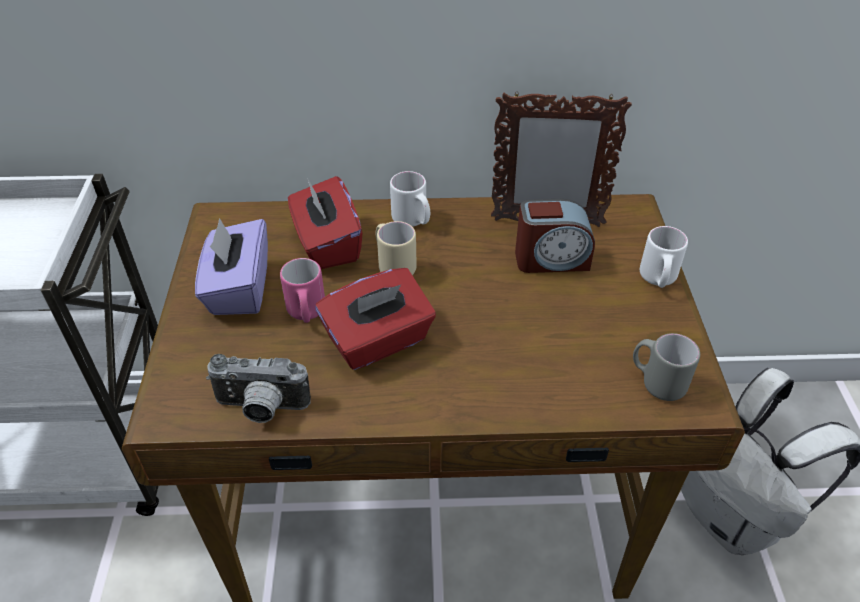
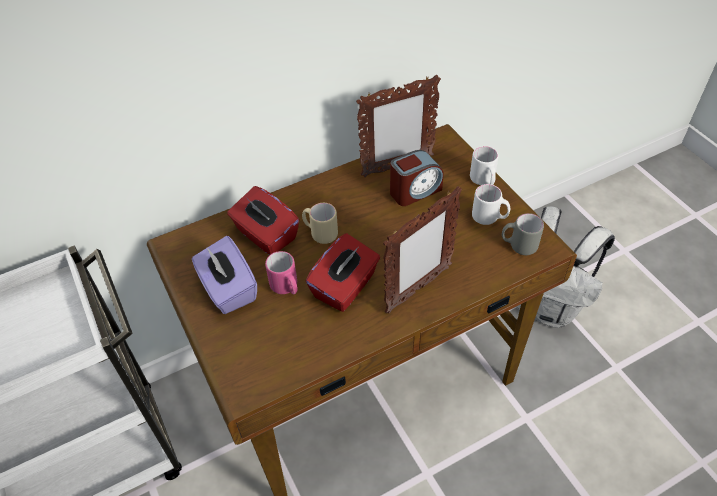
camera: 25 degrees left, 5 degrees up
camera [206,354,311,423] -> none
white mug [390,171,430,227] -> white mug moved to [472,184,510,225]
none -> picture frame [383,186,462,314]

